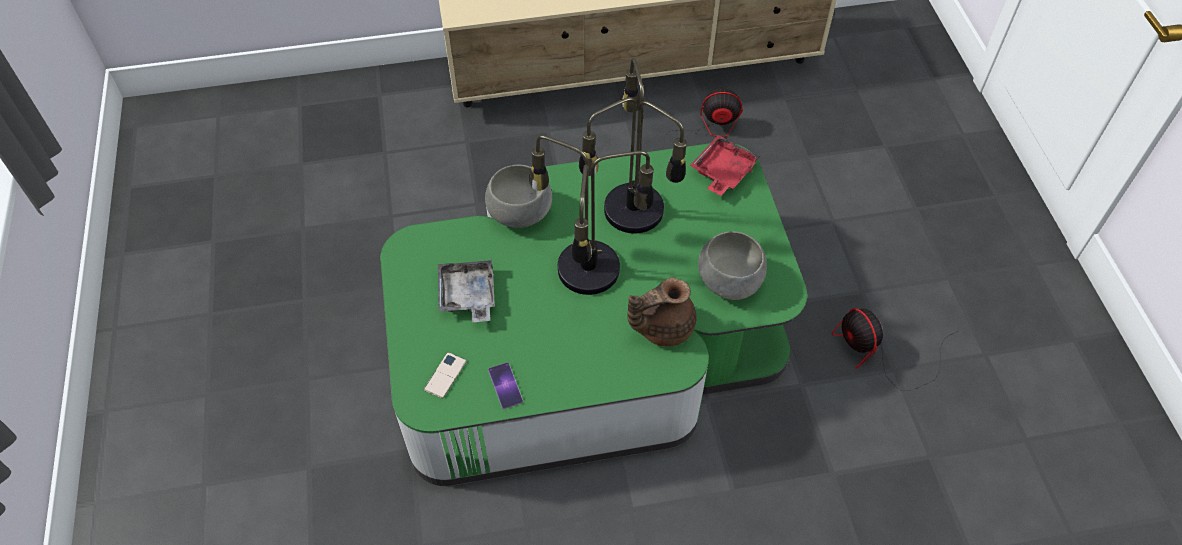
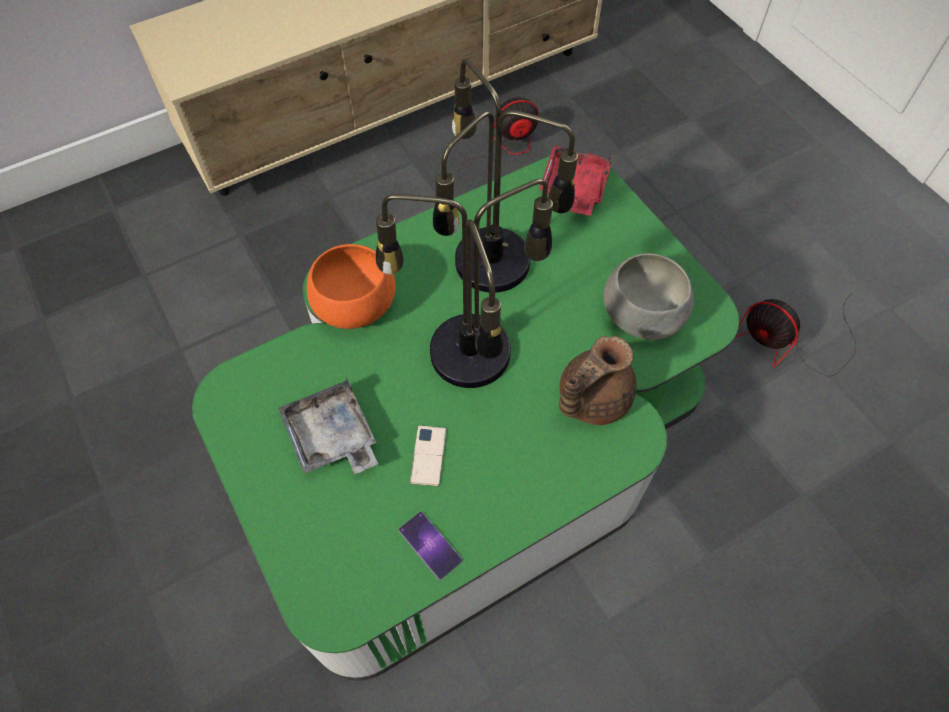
camera: 20 degrees left, 5 degrees up
phone [424,352,467,399] -> phone moved to [410,425,446,486]
grey bowl [485,165,552,228] -> orange bowl [307,244,396,329]

